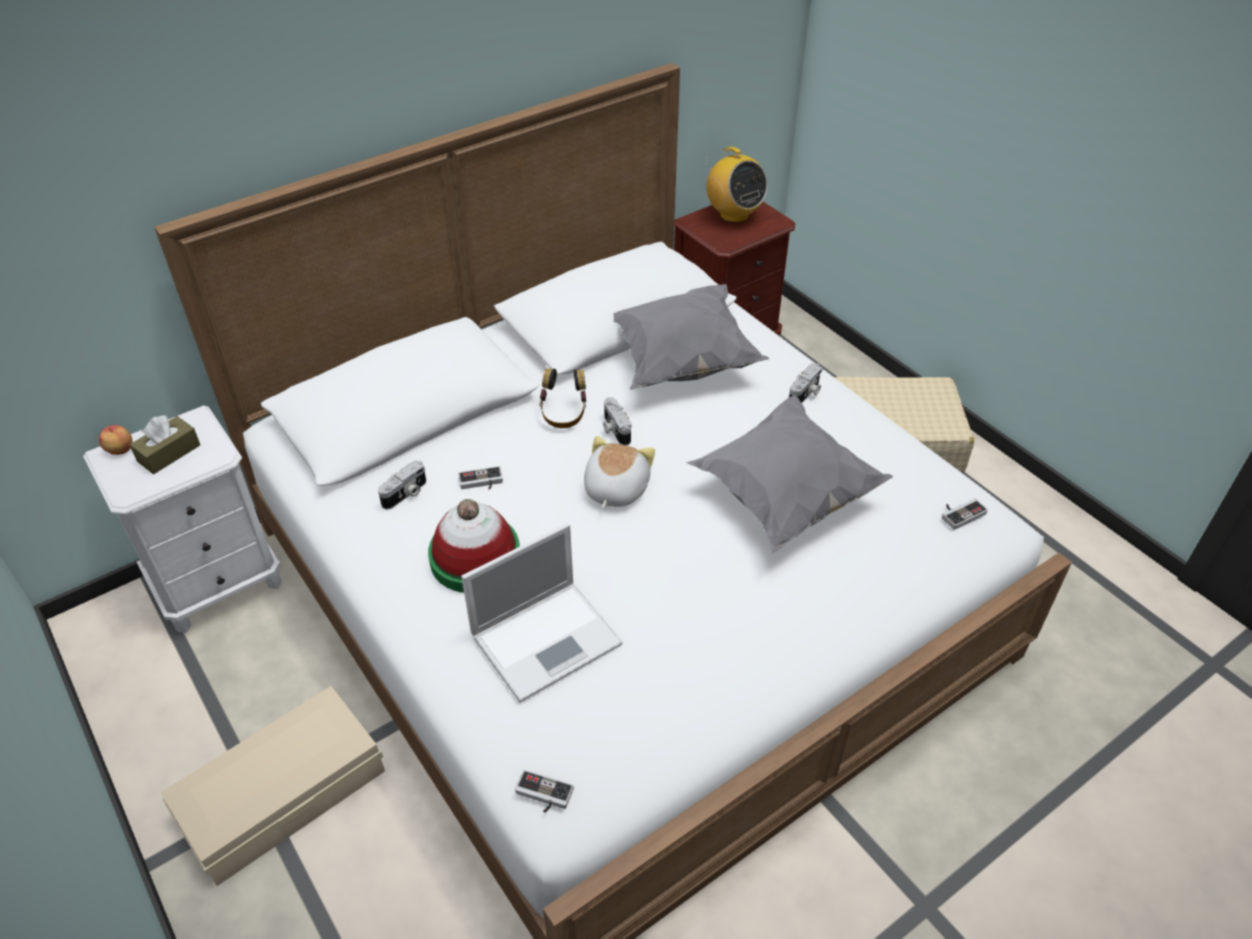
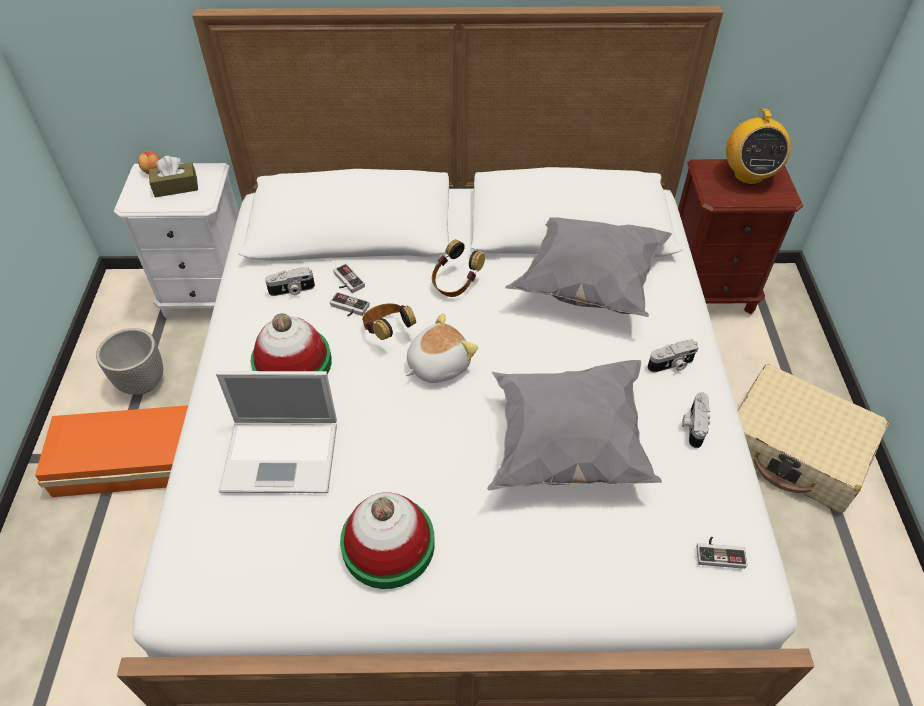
camera: 35 degrees right, 5 degrees up
beige storage box [160,686,385,886] -> orange storage box [35,405,188,497]
game controller [515,770,574,813] -> game controller moved to [333,264,365,293]
camera [603,397,632,446] -> camera moved to [682,392,710,448]
none -> planter [96,328,163,395]
none -> hat [340,492,435,589]
none -> headphones [362,303,416,340]

